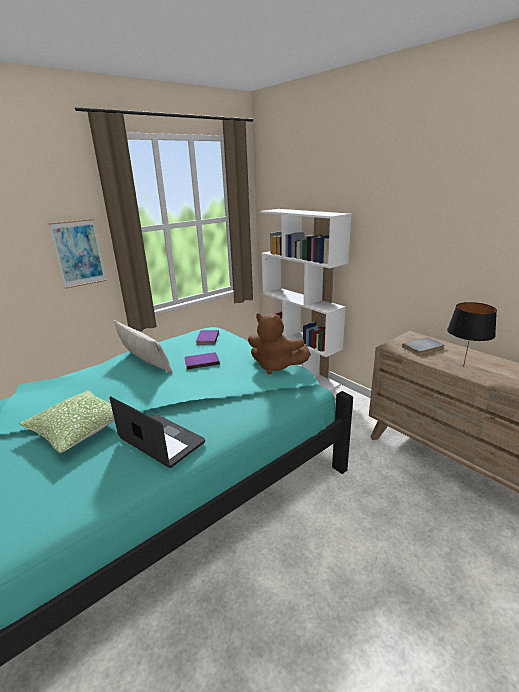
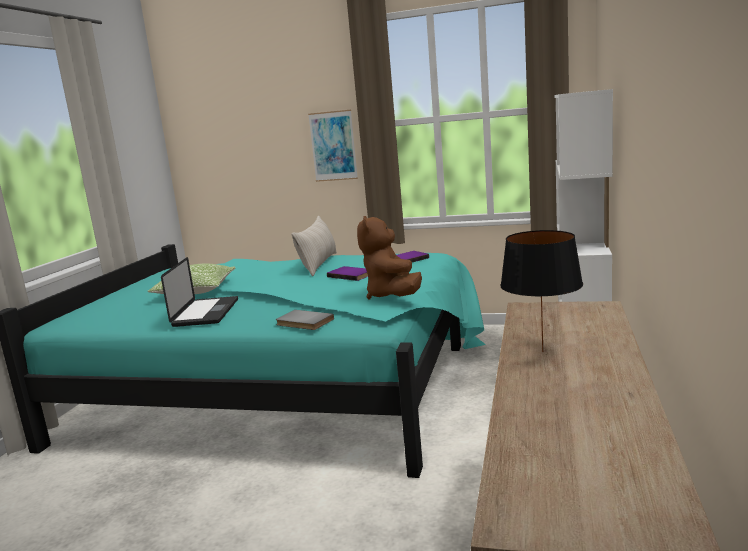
camera: 55 degrees right, 10 degrees down
grey book [402,337,445,355] -> grey book moved to [276,310,334,330]

